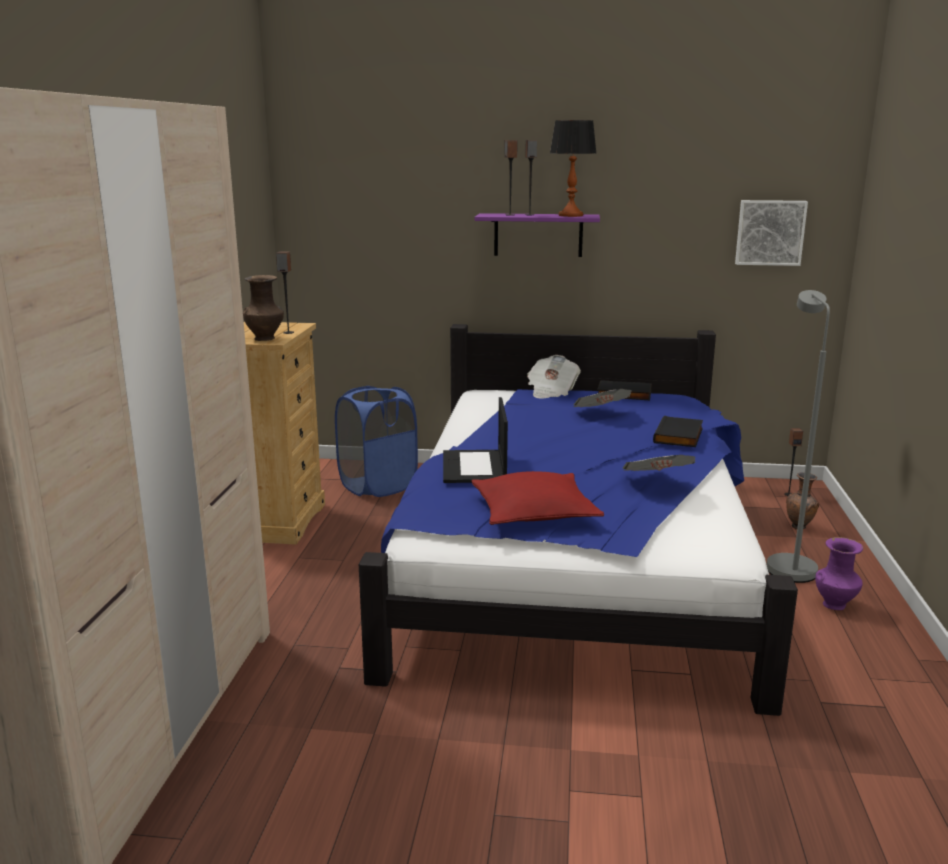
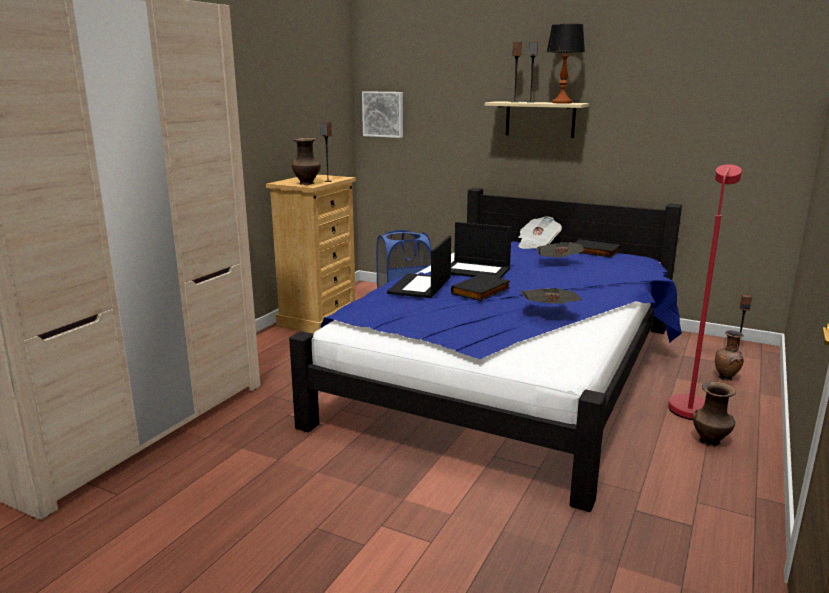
camera: 20 degrees right, 0 degrees up
red pillow [472,471,604,525] -> none
purple shelf [474,213,600,257] -> beige shelf [485,101,589,138]
black book [653,416,703,447] -> black book moved to [451,274,510,301]
picture [735,200,808,266] -> picture moved to [362,91,403,138]
grey floor lamp [767,290,830,583] -> red floor lamp [668,164,742,420]
purple vase [815,537,863,610] -> brown vase [693,382,736,447]
none -> laptop [451,222,512,278]

